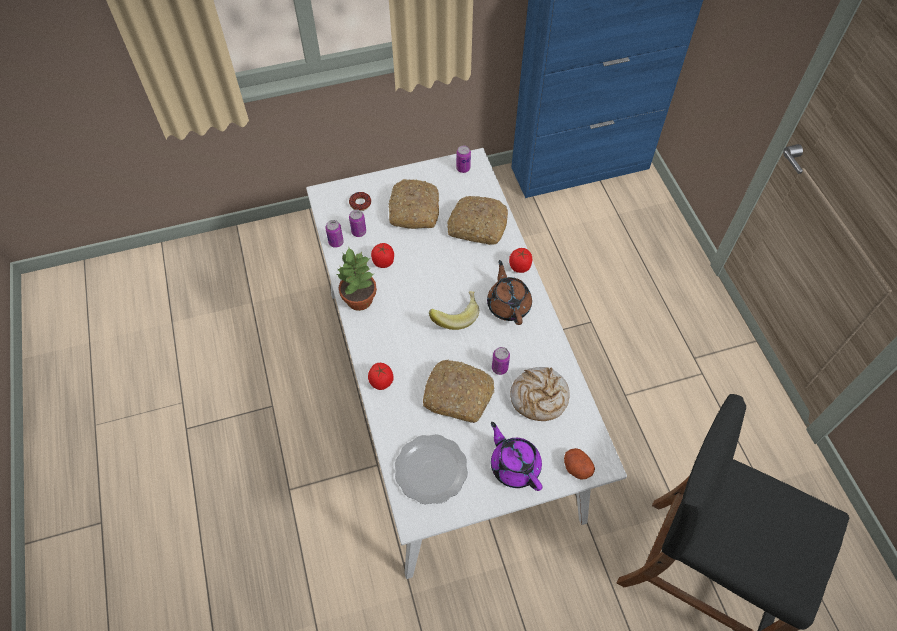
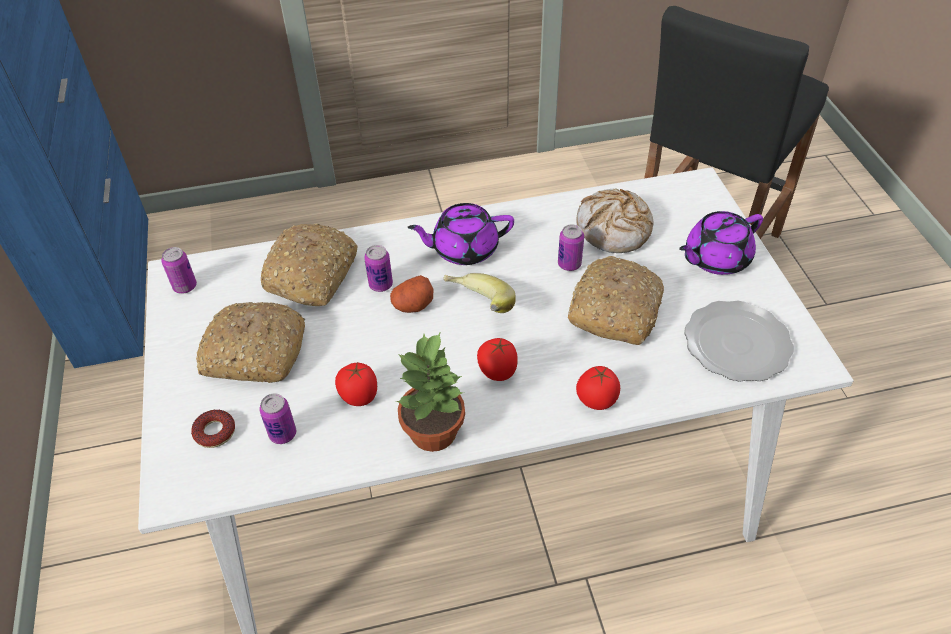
camera: 85 degrees left, 10 degrees down
can [325,220,344,248] -> can moved to [364,245,393,292]
brown teapot [487,260,532,325] -> purple teapot [408,203,514,265]
tomato [509,248,532,273] -> tomato moved to [477,337,518,381]
potato [564,448,595,480] -> potato moved to [390,275,434,313]

